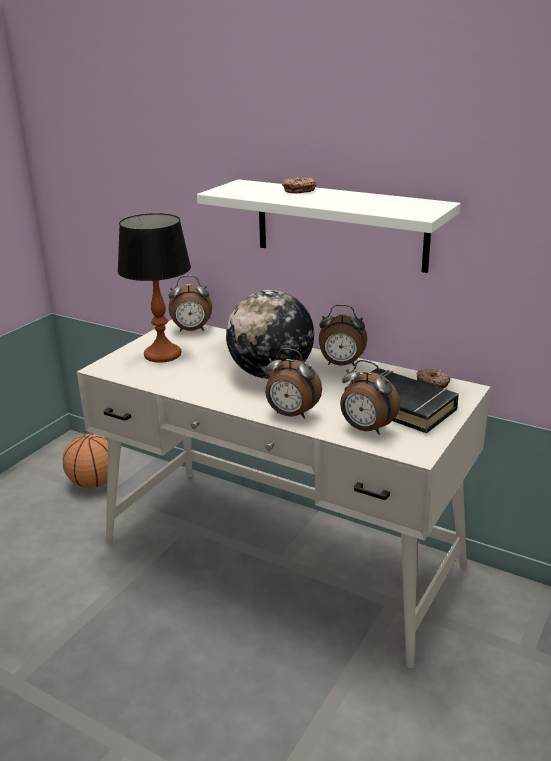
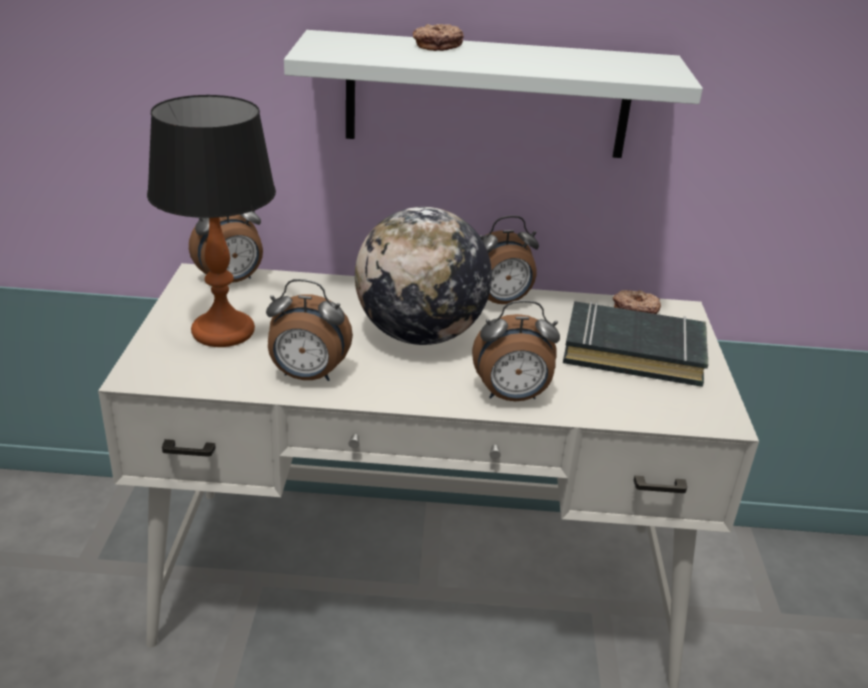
camera: 30 degrees left, 5 degrees up
basketball [63,434,108,488] -> none
alarm clock [340,360,400,435] -> alarm clock moved to [266,279,353,381]

